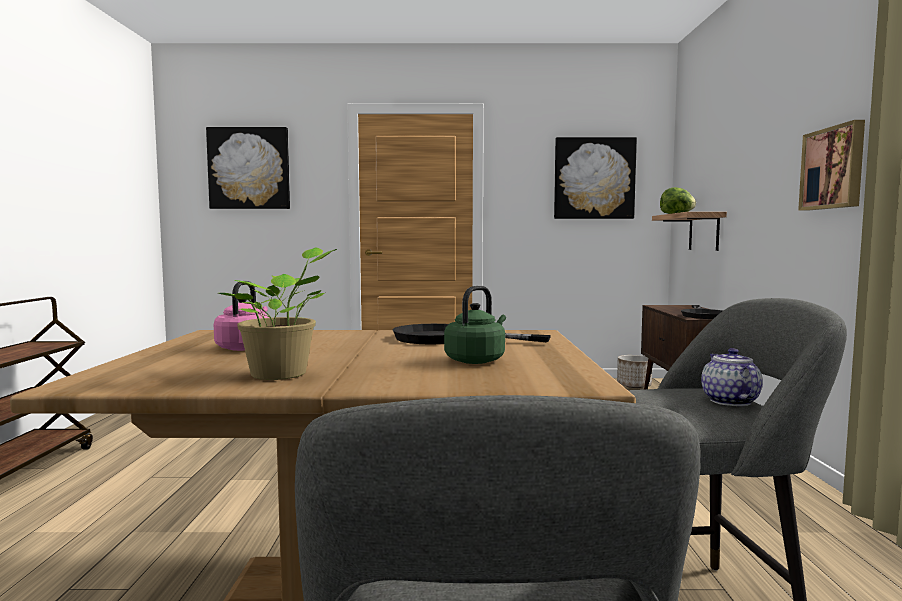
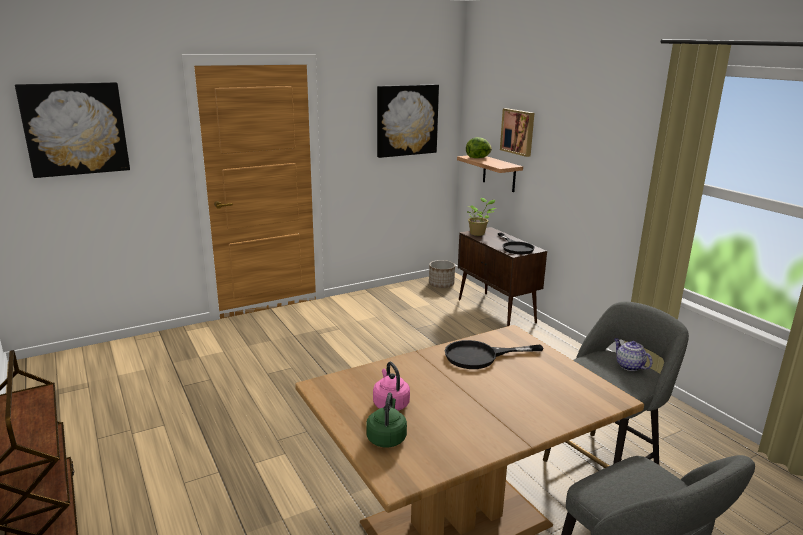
camera: 30 degrees left, 15 degrees up
potted plant [218,247,337,380] -> potted plant moved to [466,198,496,236]
green kettle [444,286,506,364] -> green kettle moved to [366,392,407,448]
picture [798,120,865,211] -> picture moved to [500,108,534,157]

